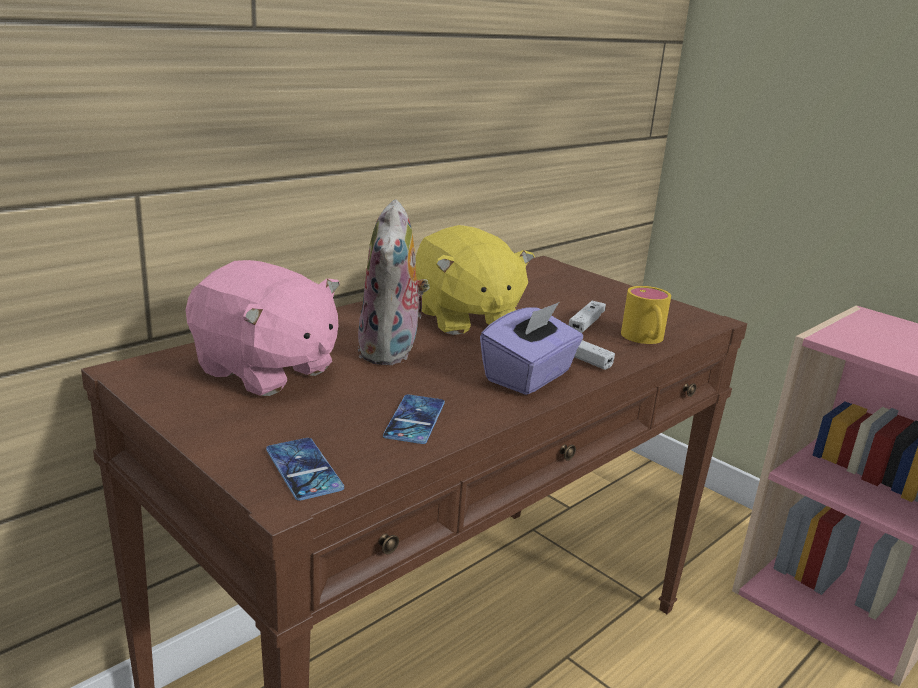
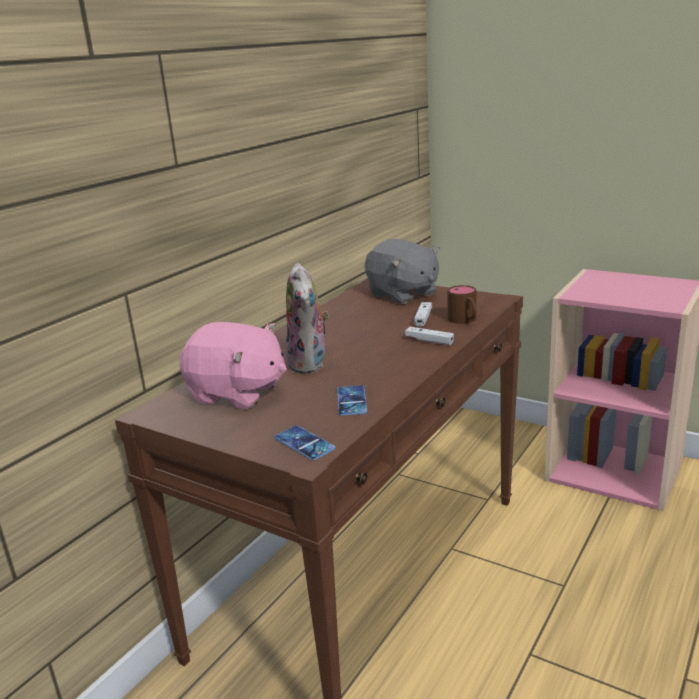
camera: 10 degrees left, 0 degrees up
yellow plush toy [416,225,535,335] -> none
purple tissue box [480,302,583,395] -> none
yellow mug [621,286,671,344] -> brown mug [447,285,476,324]
none -> grey plush toy [365,239,440,304]

